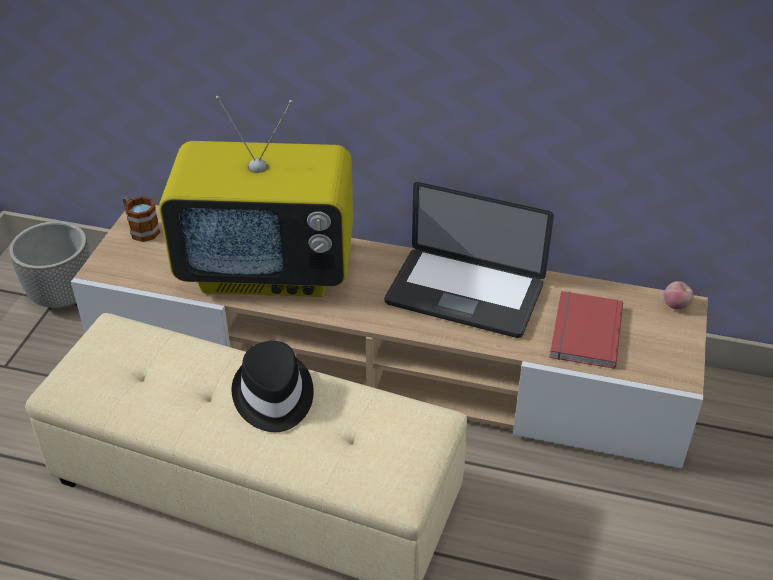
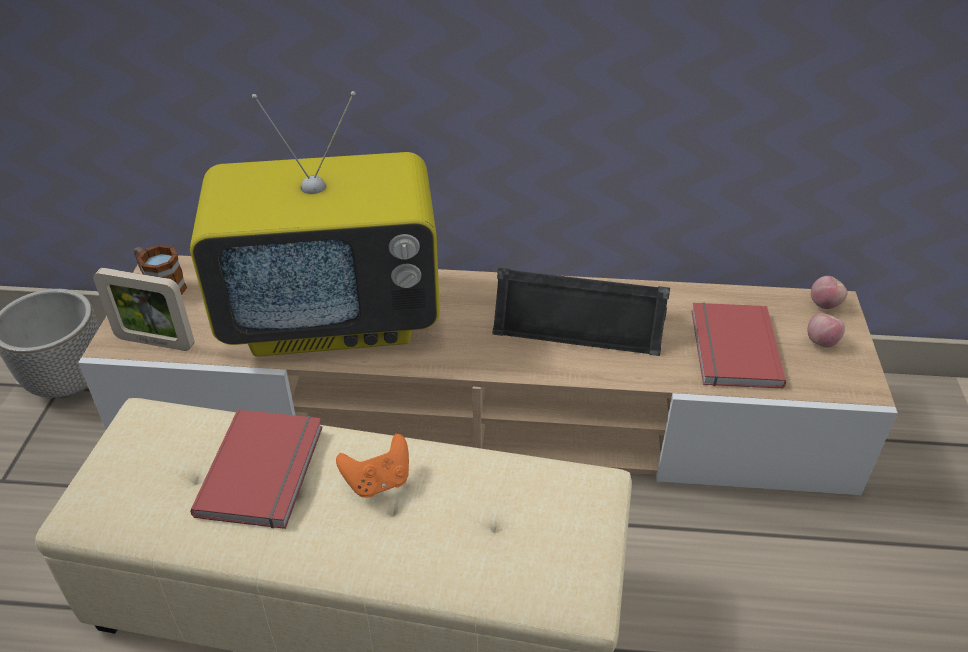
camera: 10 degrees left, 0 degrees up
black hat [232,341,314,432] -> orange game controller [336,434,409,497]
laptop [385,182,554,338] -> black speaker [492,267,670,356]
none -> picture frame [93,268,194,351]
none -> red book [190,409,323,529]
none -> apple [807,313,845,348]

